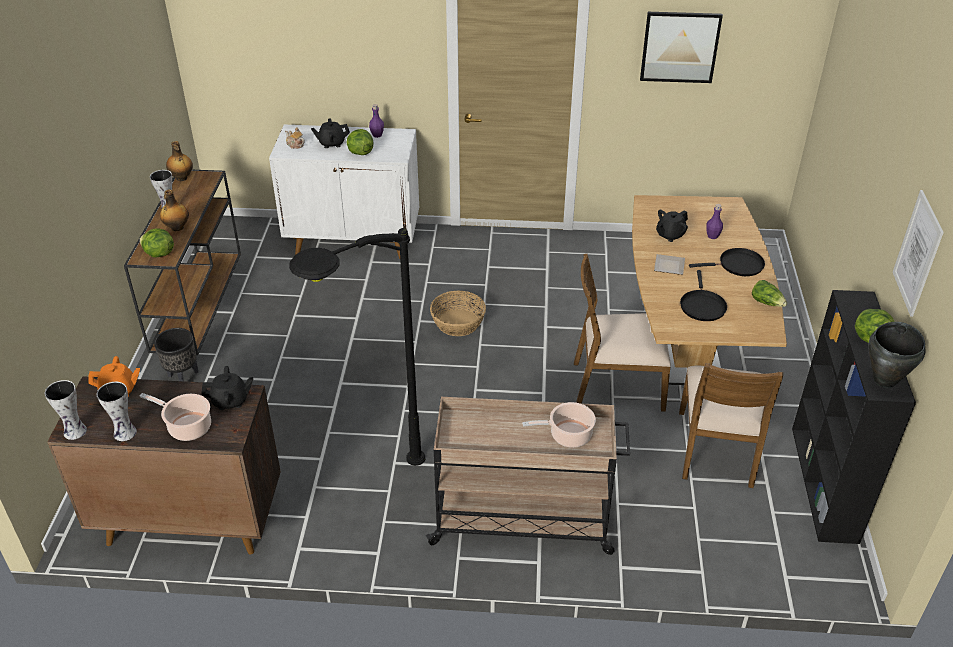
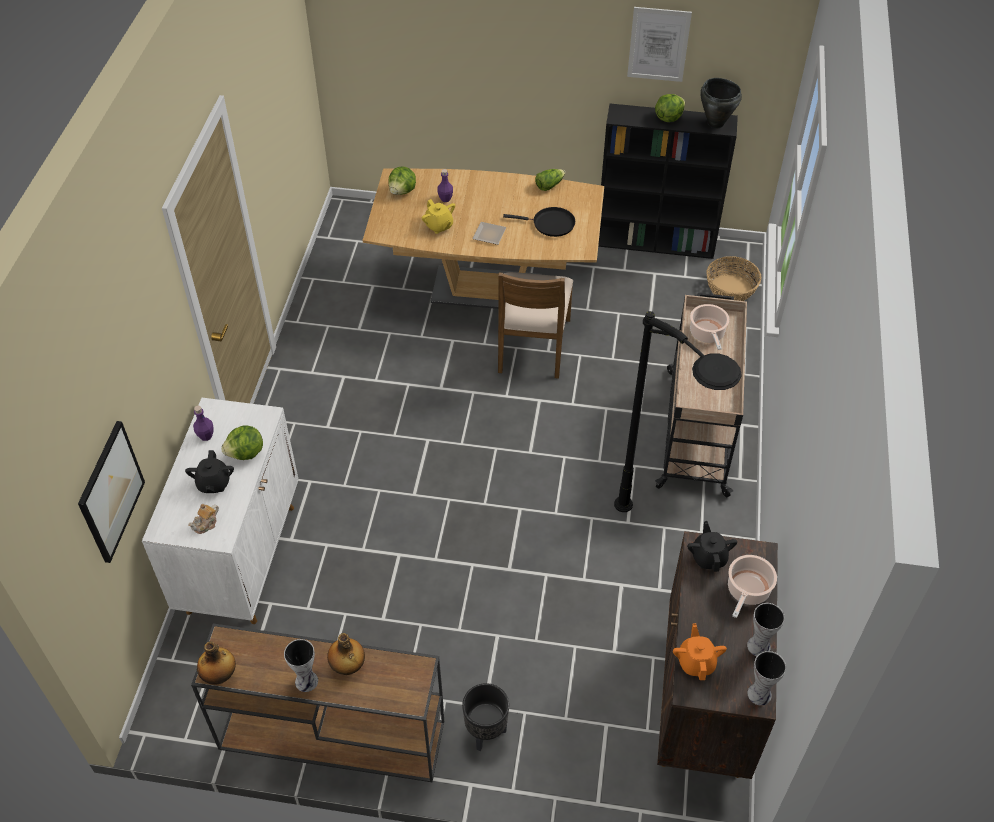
camera: 85 degrees left, 10 degrees up
lettuce [139,229,174,257] -> lettuce moved to [388,166,416,195]
basket [430,291,486,336] -> basket moved to [706,256,761,301]
picture [640,12,723,83] -> picture moved to [78,421,145,563]
black teapot [656,210,688,242] -> yellow teapot [422,199,455,234]
brown chair [679,363,783,488] -> none
black frying pan [689,248,765,276] -> none

